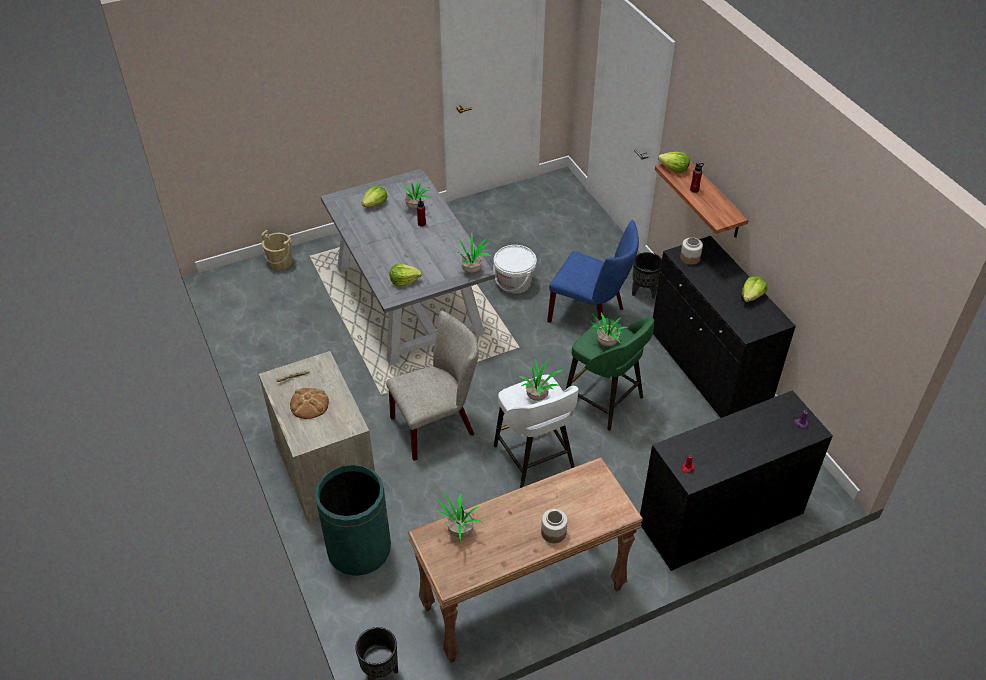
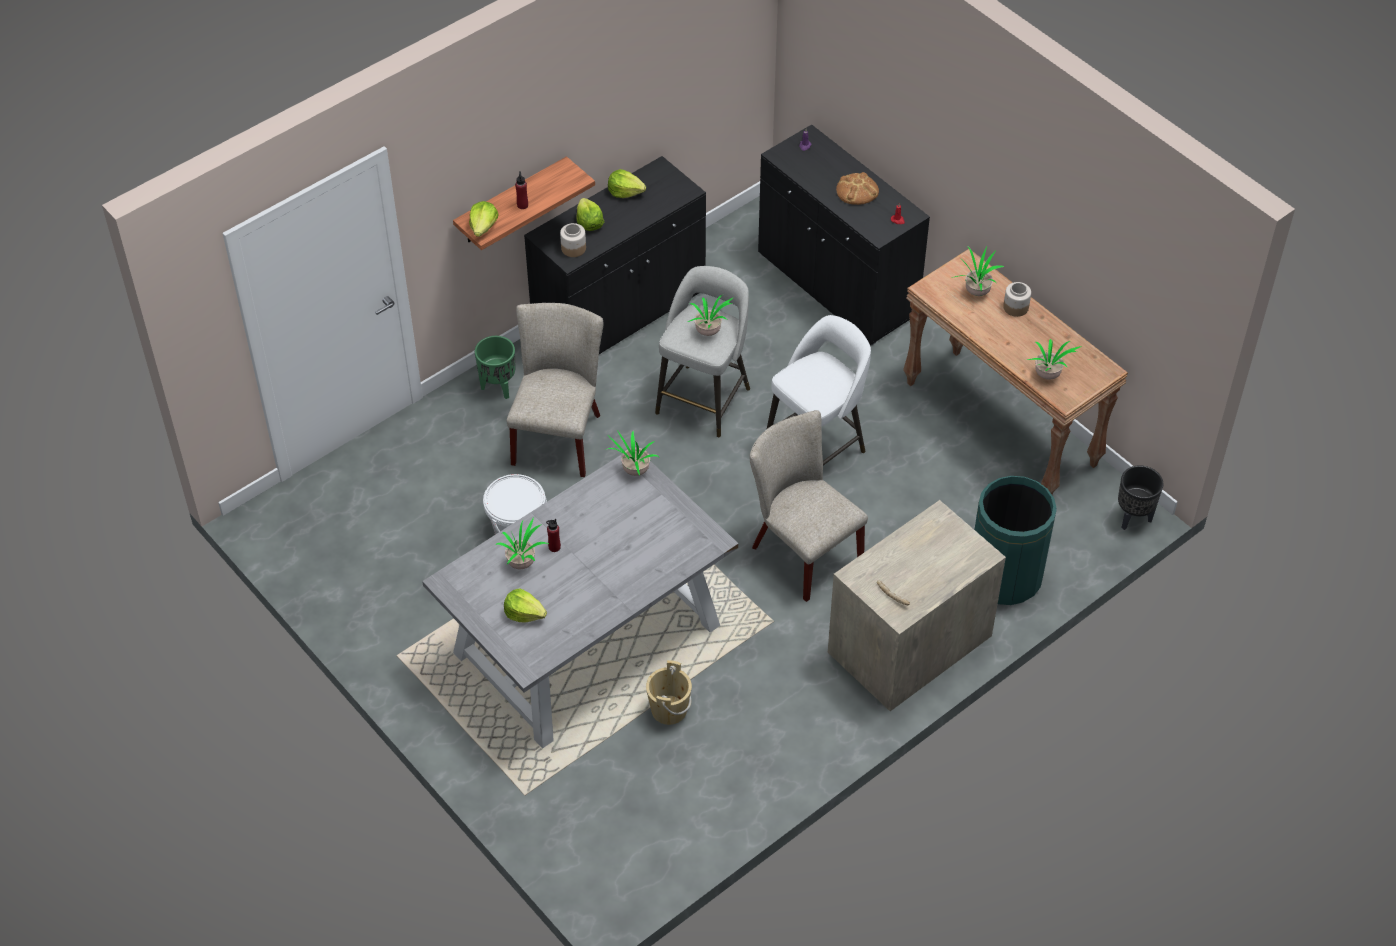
camera: 105 degrees left, 5 degrees up
beige bucket [261,230,292,270] -> beige bucket moved to [646,660,692,725]
bread [290,388,329,419] -> bread moved to [836,172,879,205]
lettuce [390,264,422,287] -> lettuce moved to [576,198,604,231]
potted plant [519,359,562,401] -> potted plant moved to [952,245,1004,296]
blue chair [547,220,639,323] -> beige chair [507,303,603,477]
green stool [566,317,654,430] -> grey stool [655,266,750,437]
black planter [632,252,662,299] -> green planter [475,336,515,399]

